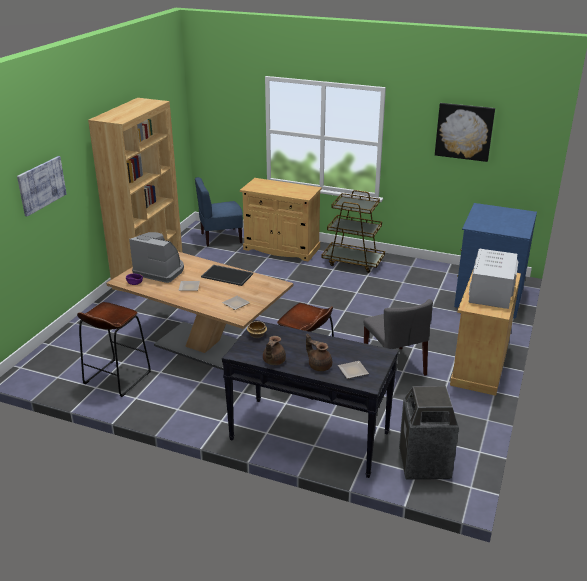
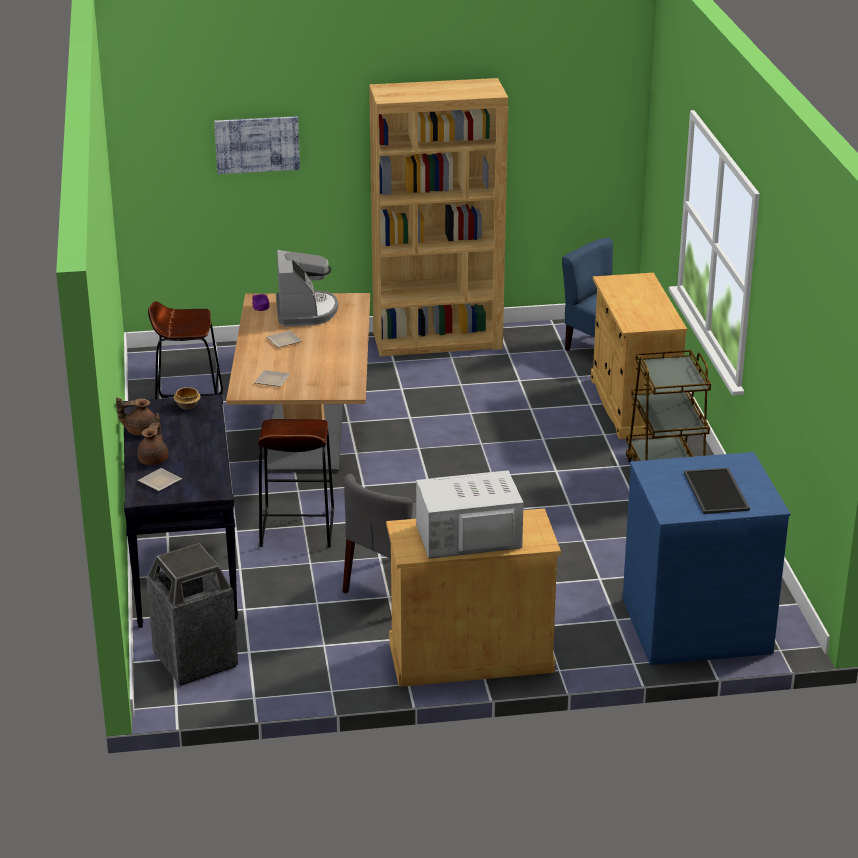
camera: 60 degrees right, 0 degrees up
tray [201,265,253,286] -> tray moved to [684,468,750,514]
picture [435,103,495,162] -> none

